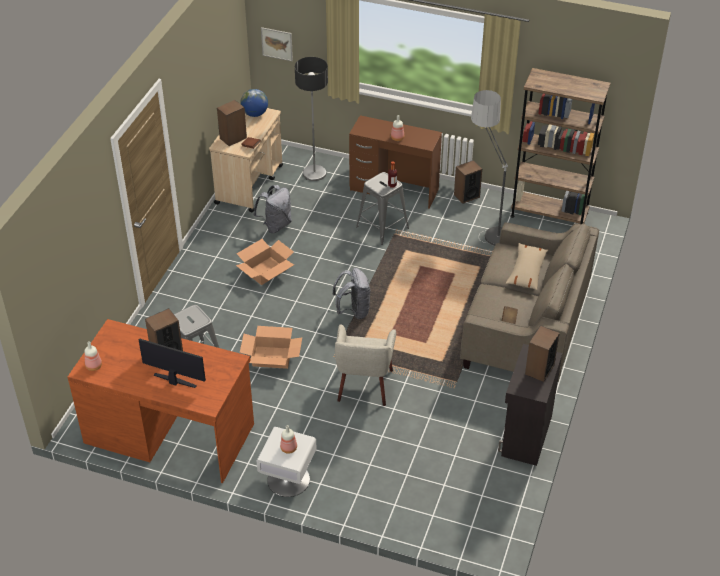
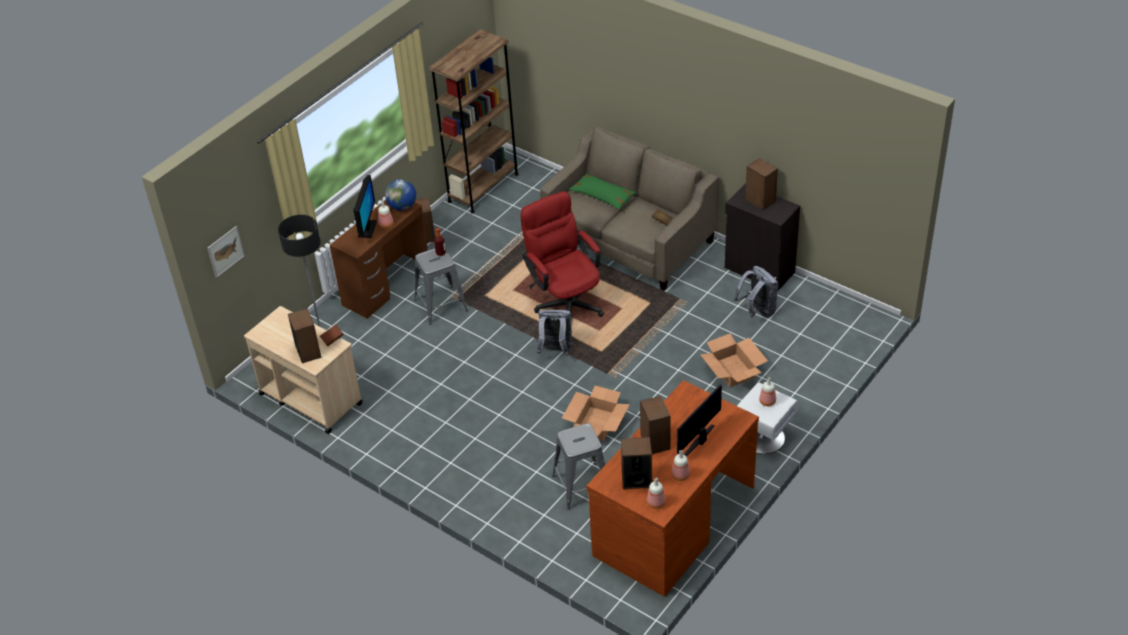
camera: 70 degrees left, 0 degrees up
cardboard box [236,239,294,285] -> cardboard box moved to [700,334,768,387]
globe [240,89,268,117] -> globe moved to [385,179,416,211]
grey backpack [254,185,292,233] -> grey backpack moved to [734,266,779,317]
beige armchair [335,325,396,406] -> none
floor lamp [471,90,508,246] -> none
beige pillow [506,243,548,290] -> green pillow [569,173,637,210]
none -> monitor [353,175,377,238]
none -> red office chair [521,191,604,317]
none -> speaker [621,437,652,489]
none -> bottle [672,450,690,481]

